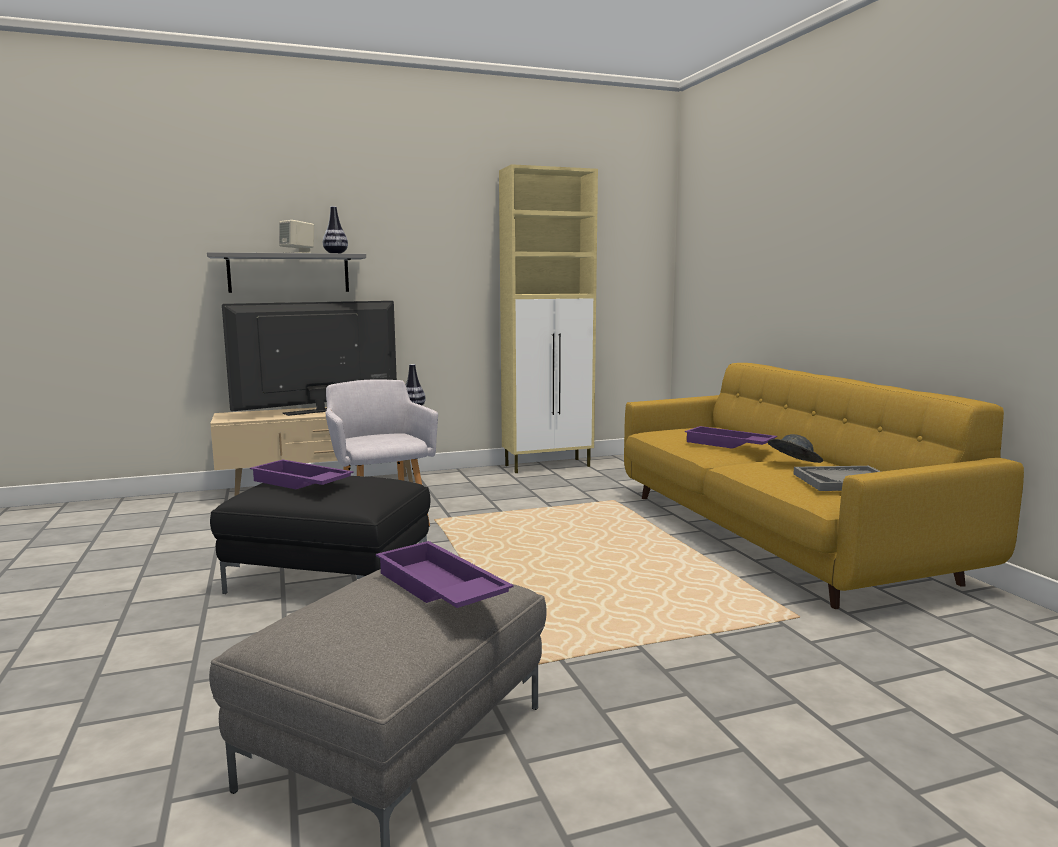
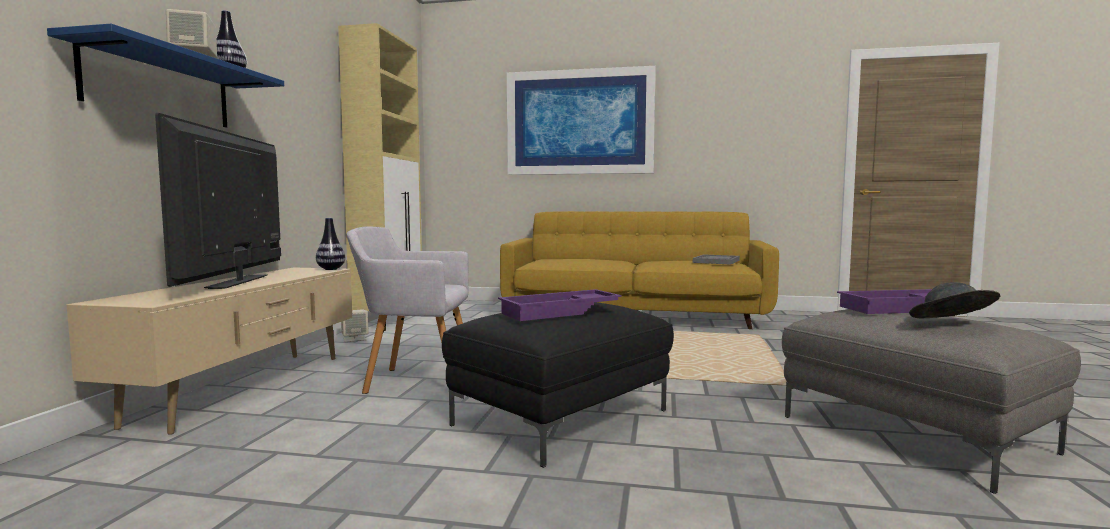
camera: 60 degrees left, 5 degrees down
grey shelf [207,252,366,293] -> blue shelf [47,24,284,128]
purple tray [685,426,777,449] -> none
grey hat [768,434,823,463] -> grey hat moved to [909,282,1000,318]
none -> beige speaker [341,309,369,342]
none -> picture [507,66,655,175]

